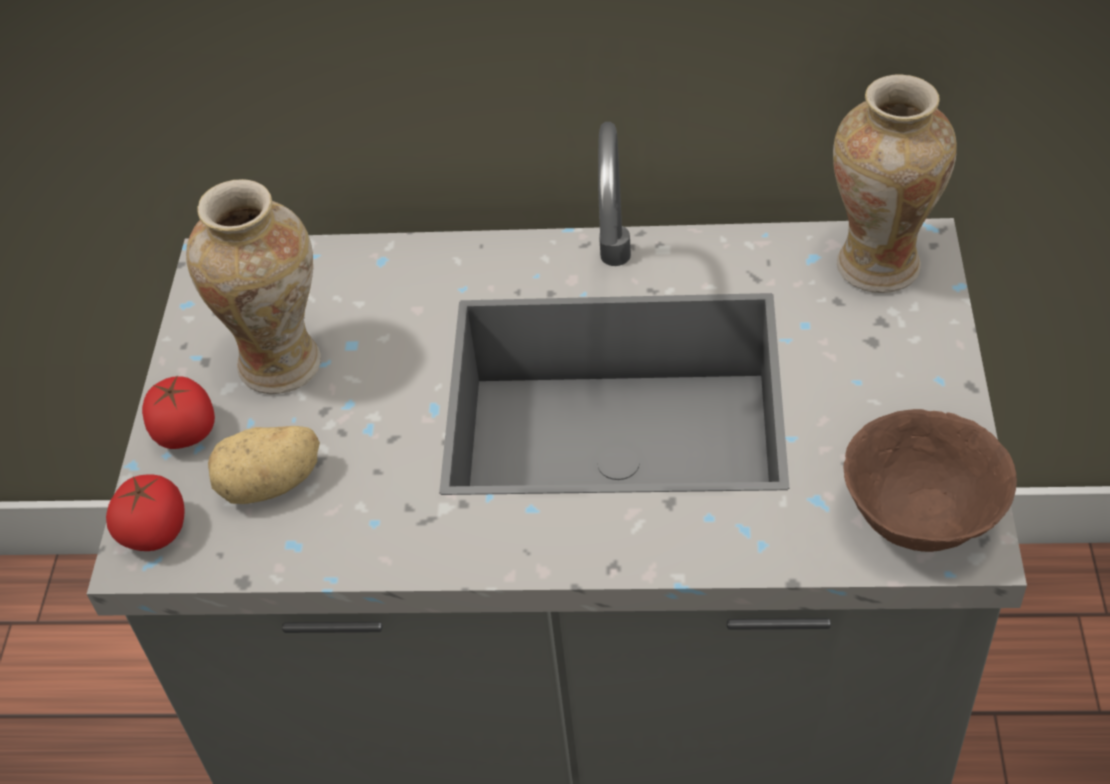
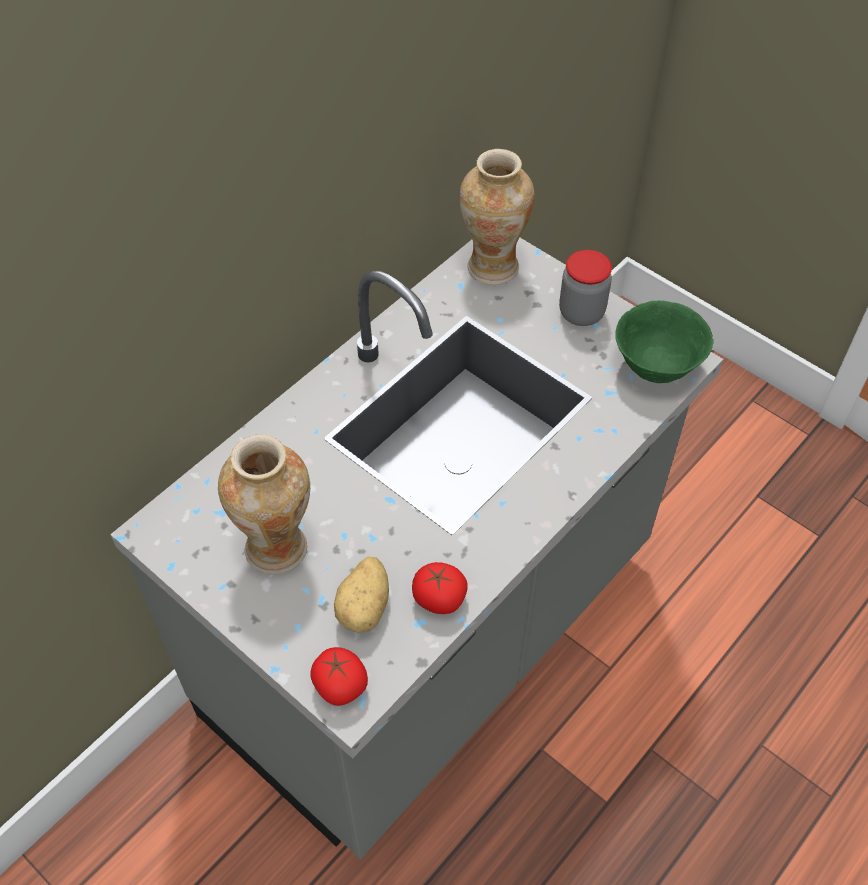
camera: 55 degrees left, 5 degrees up
tomato [142,375,215,449] -> tomato moved to [412,562,468,614]
brown bowl [843,409,1017,552] -> green bowl [615,300,714,383]
none -> jar [559,250,612,326]

